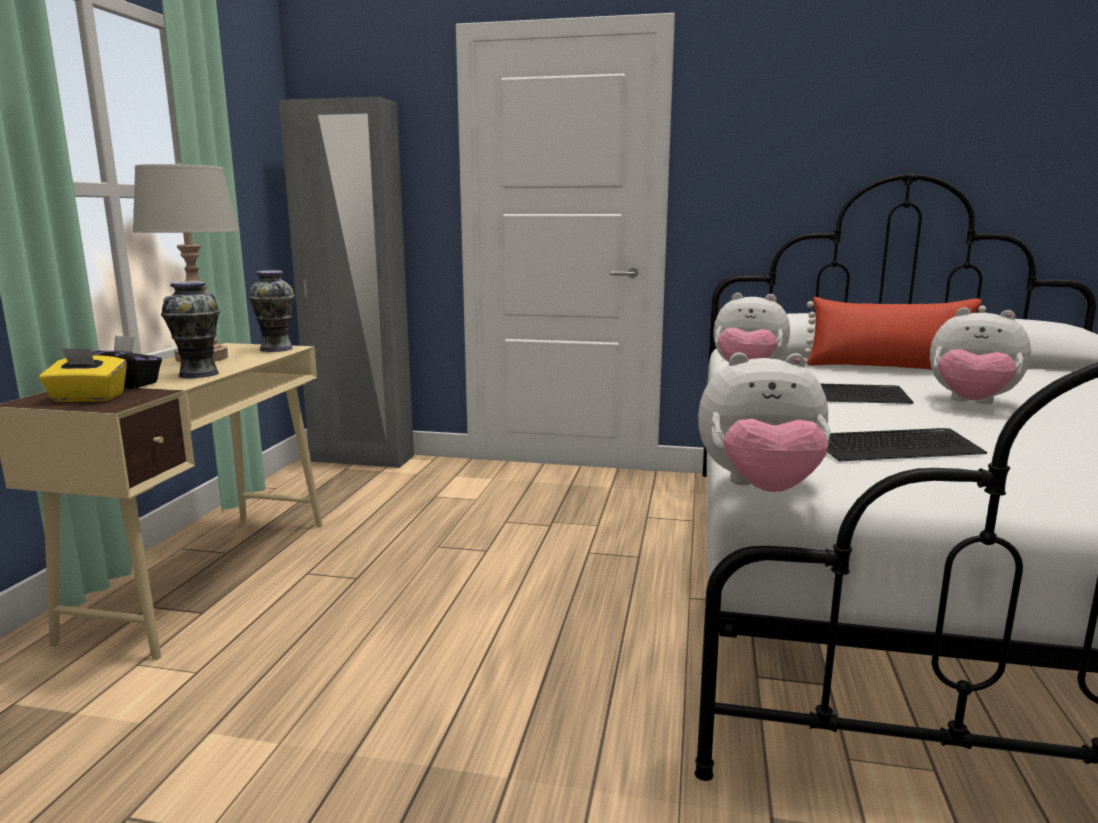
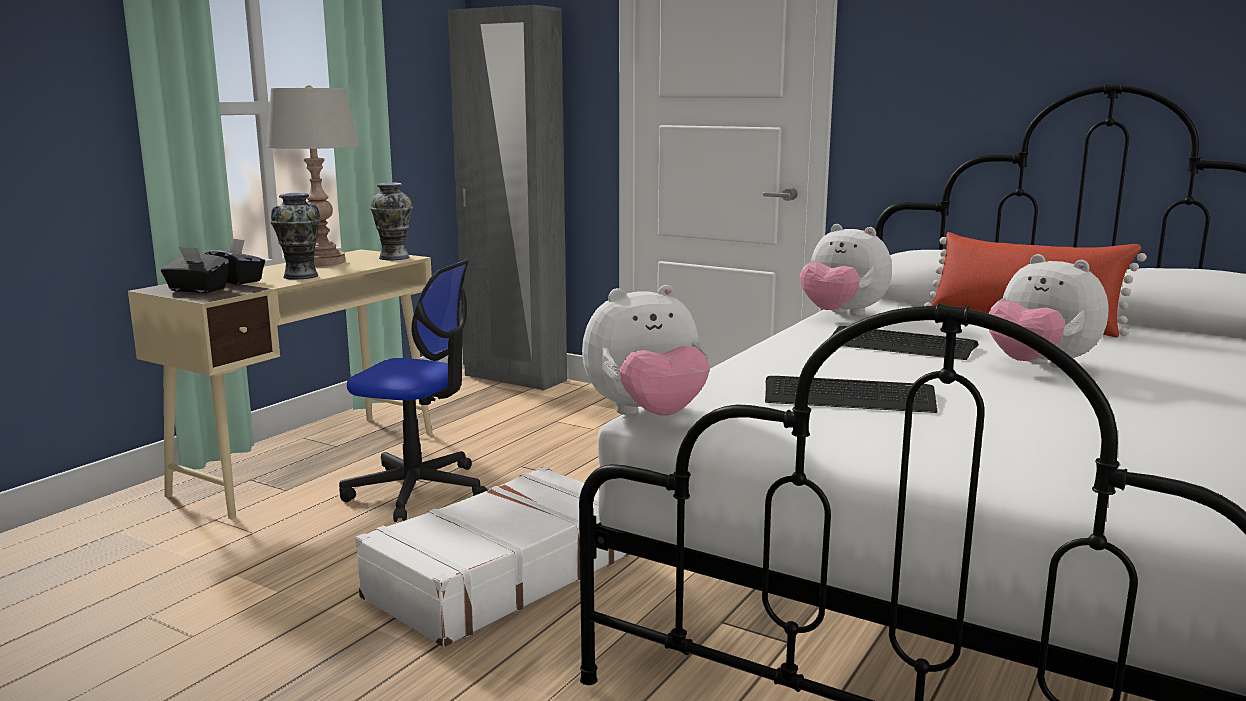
camera: 20 degrees right, 0 degrees up
yellow tissue box [39,348,127,402] -> black tissue box [161,247,229,293]
plush toy [698,352,831,492] -> plush toy turned 45 degrees counterclockwise [582,285,710,416]
none -> office chair [339,260,488,522]
none -> white suitcase [355,467,630,647]

